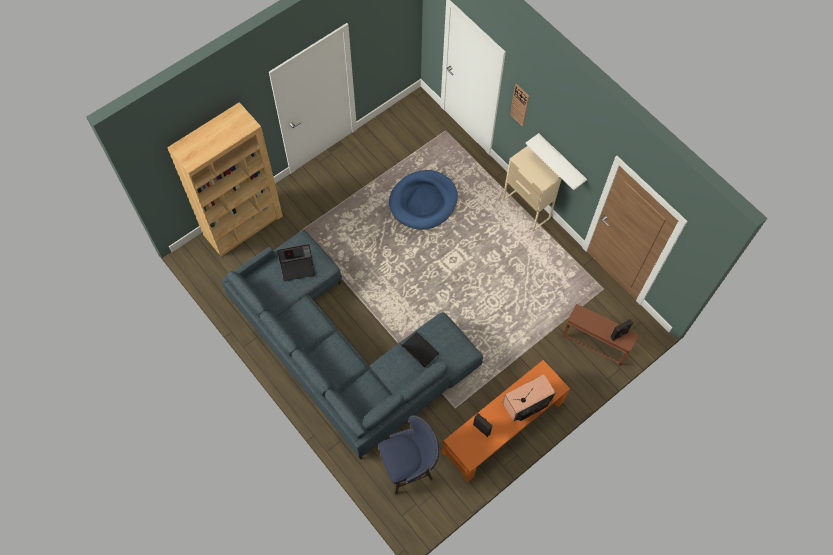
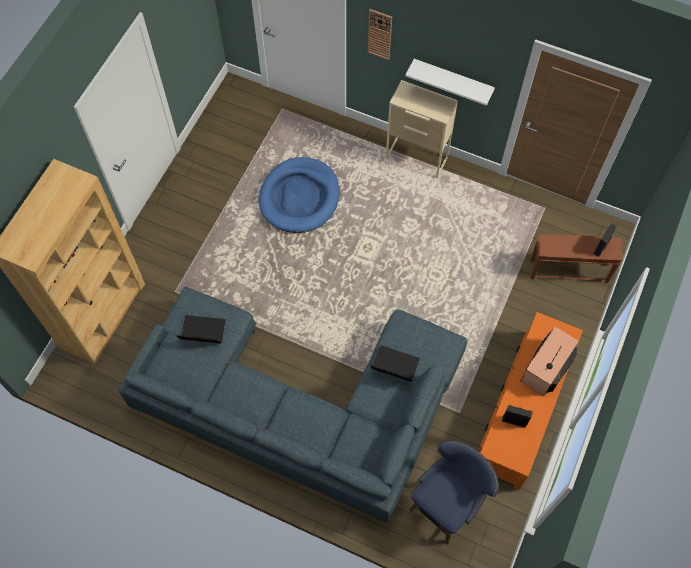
camera: 25 degrees left, 0 degrees up
laptop [277,244,315,281] -> laptop turned 135 degrees counterclockwise [175,315,226,344]

